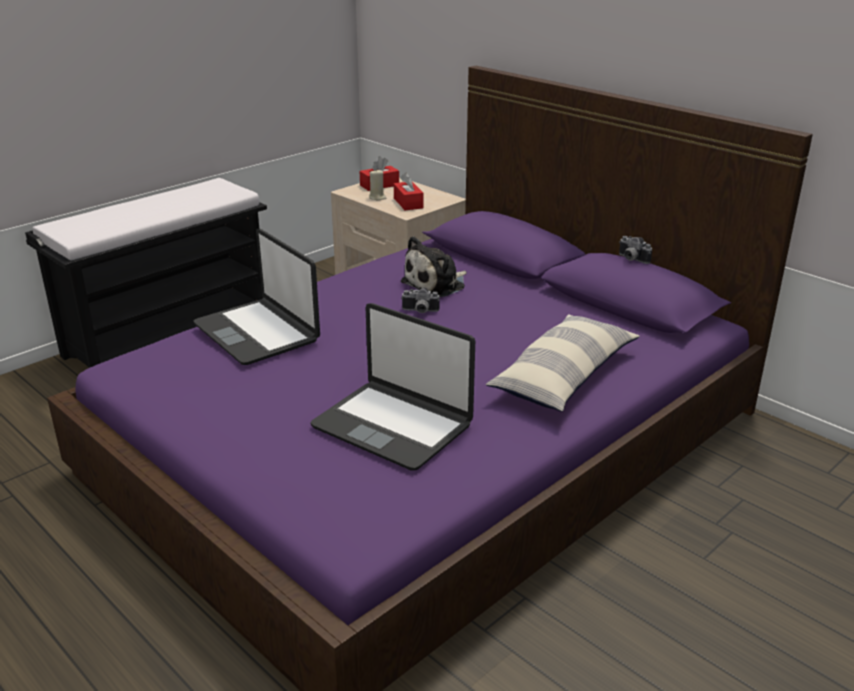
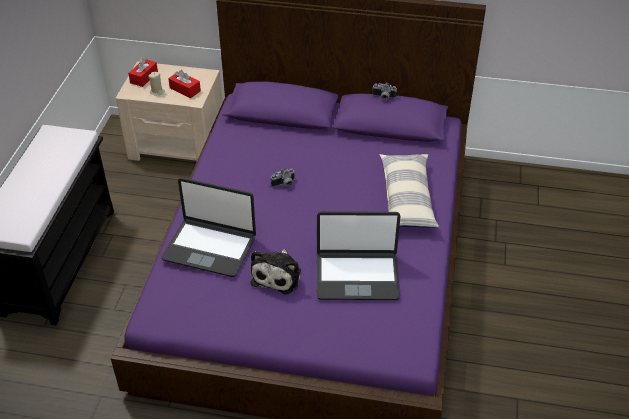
camera: 35 degrees left, 15 degrees up
plush toy [401,236,467,297] -> plush toy moved to [251,249,301,294]

